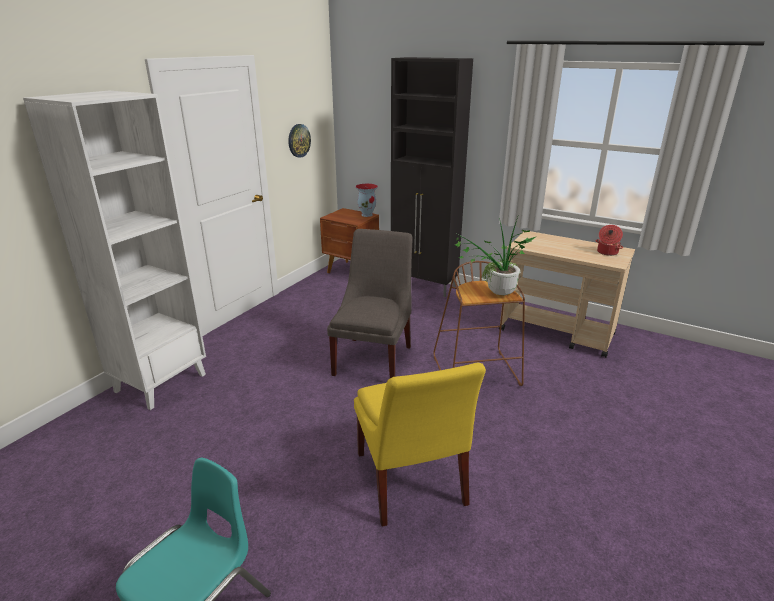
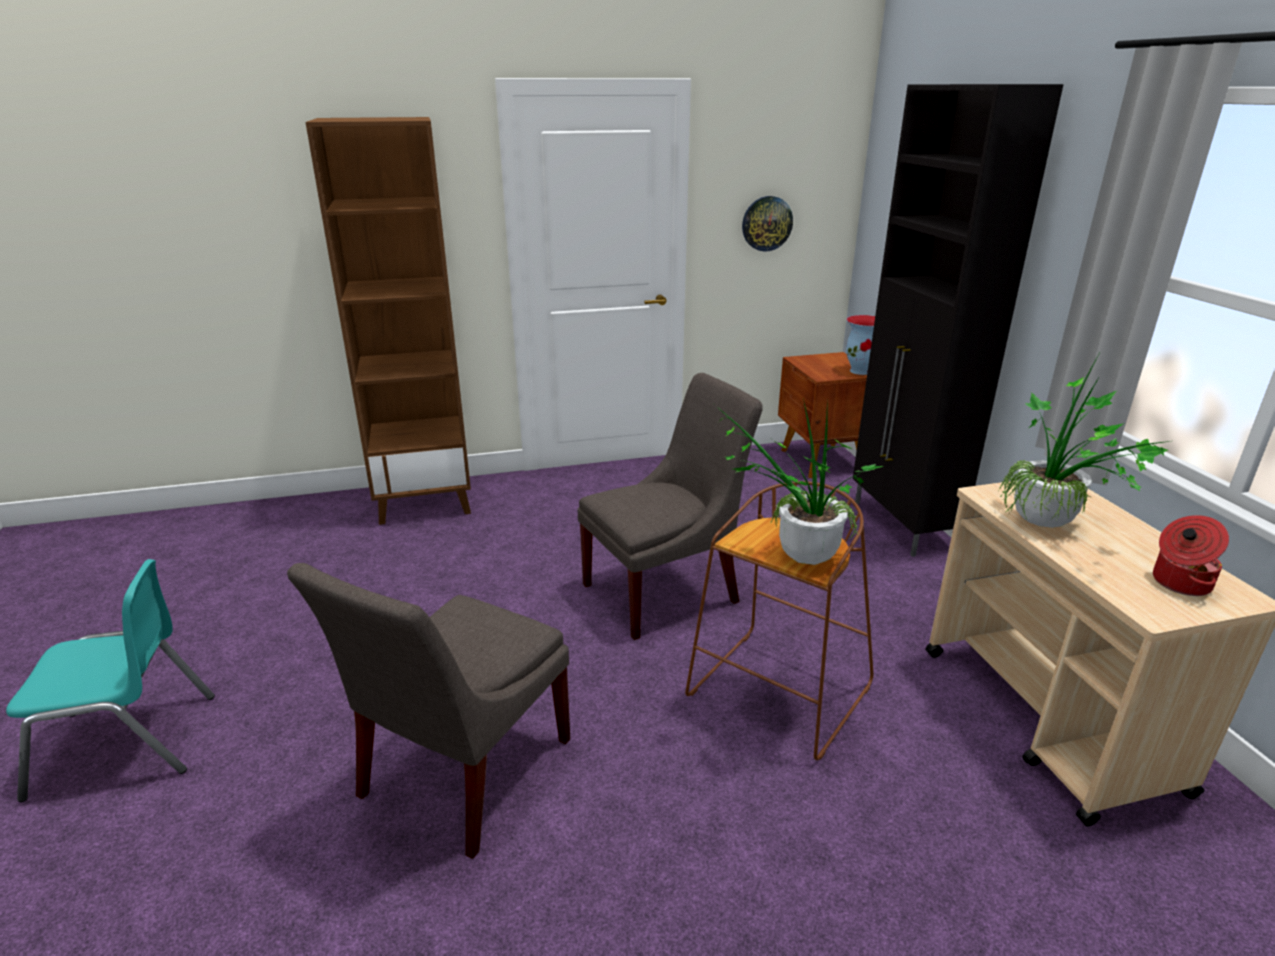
camera: 45 degrees right, 0 degrees up
white bookcase [23,91,206,410] -> brown bookcase [305,117,471,525]
yellow chair [354,362,486,527] -> grey chair [287,563,570,859]
none -> potted plant [999,349,1169,528]

